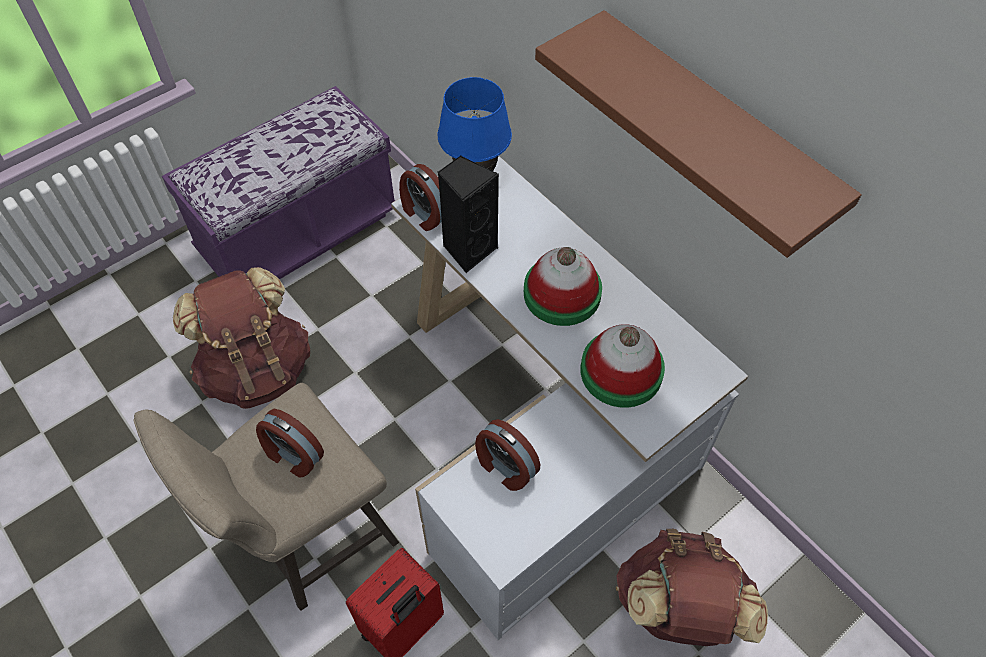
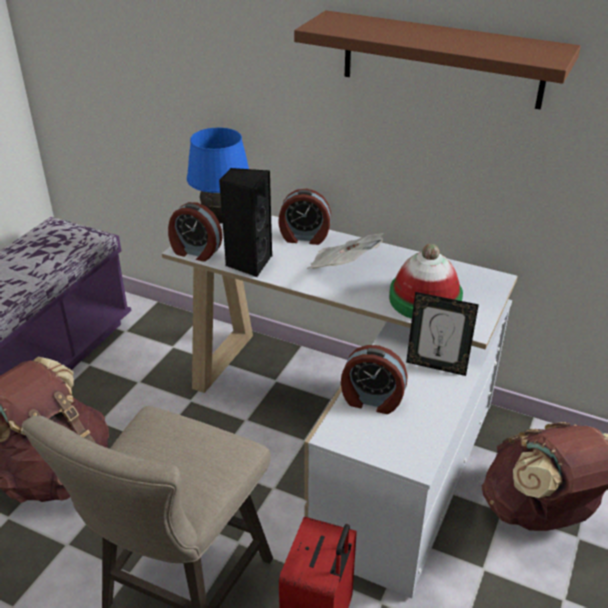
camera: 25 degrees left, 20 degrees down
alarm clock [256,409,324,477] -> alarm clock moved to [278,189,331,245]
hat [524,247,602,326] -> newspaper [307,233,384,269]
none -> picture frame [406,292,479,376]

